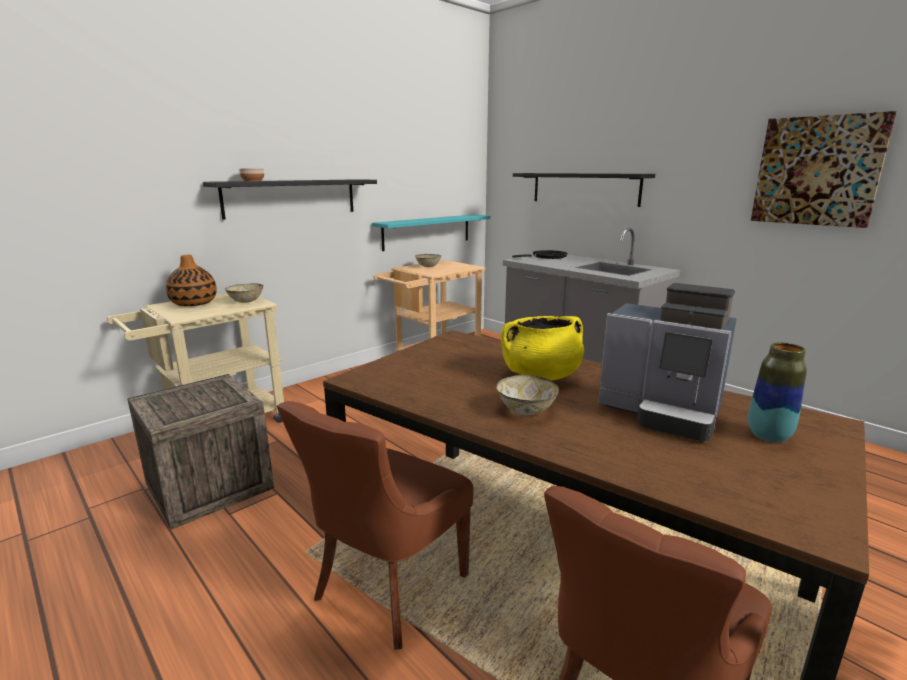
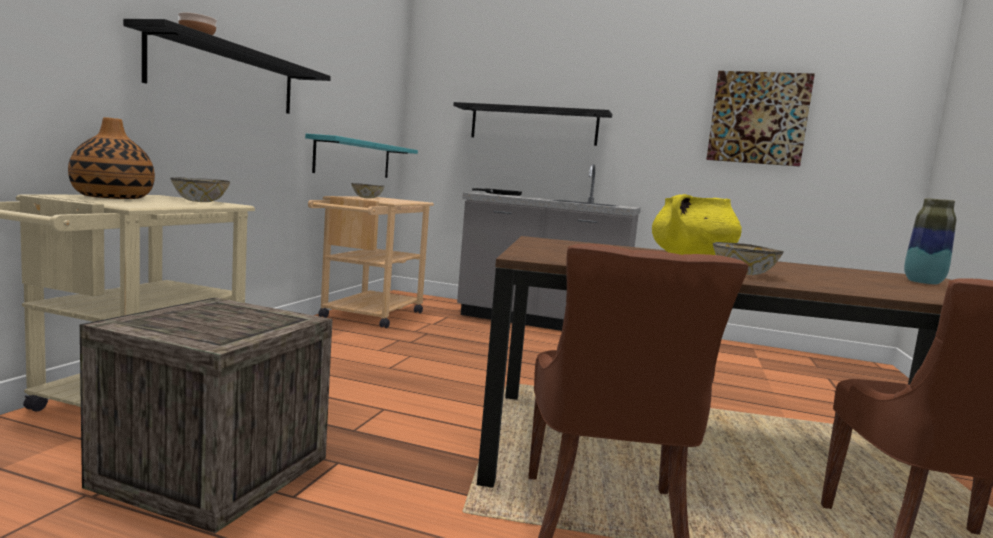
camera: 30 degrees left, 10 degrees down
coffee machine [598,283,737,441] -> none

